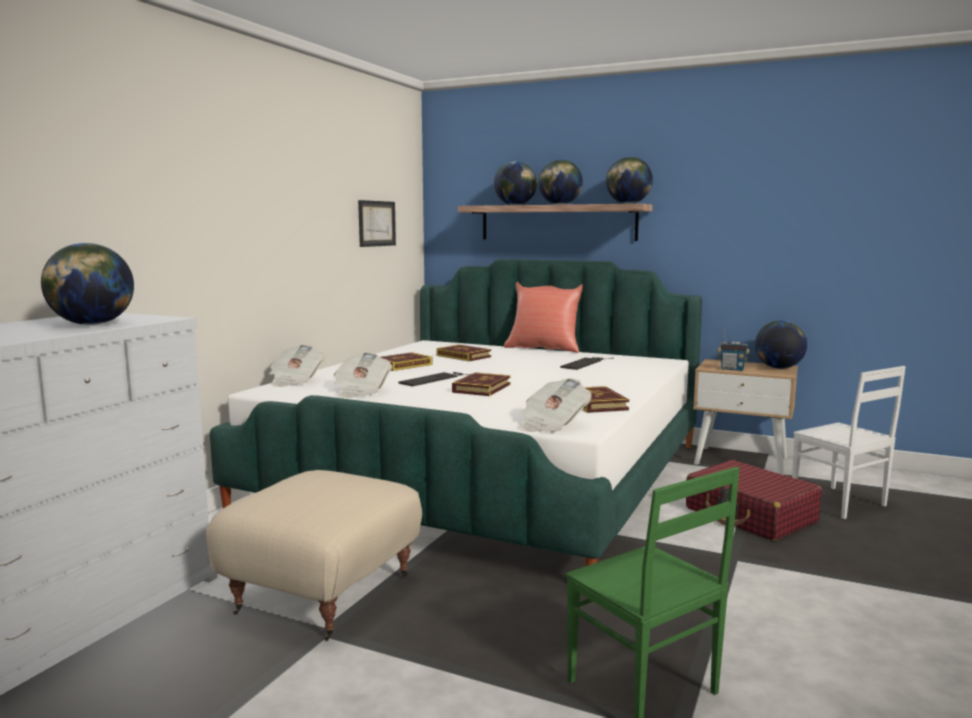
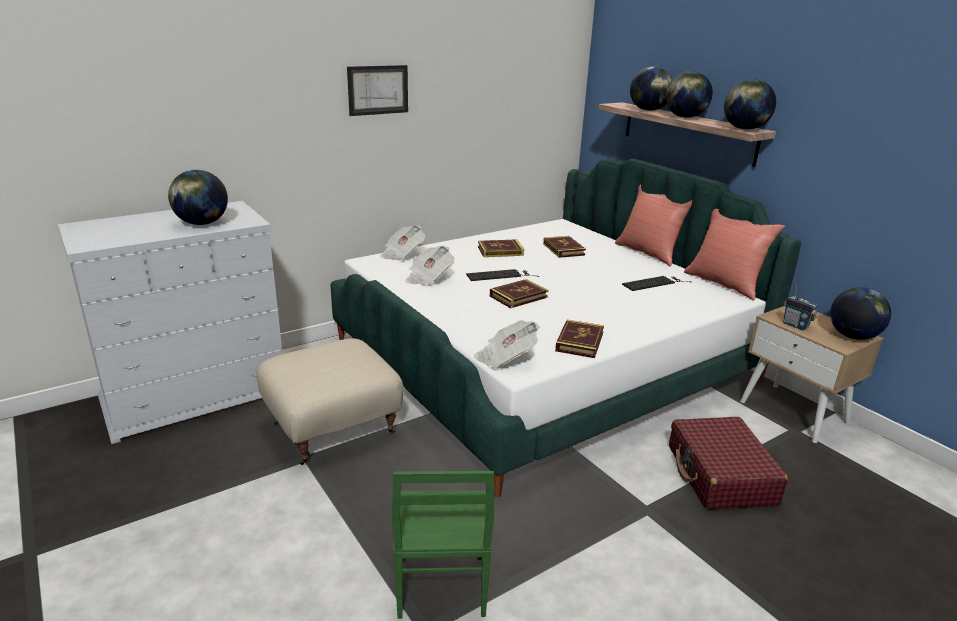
camera: 30 degrees right, 15 degrees up
picture [358,200,396,247] -> picture moved to [347,65,408,116]
white chair [792,366,906,519] -> none
none -> red pillow [684,209,785,301]

